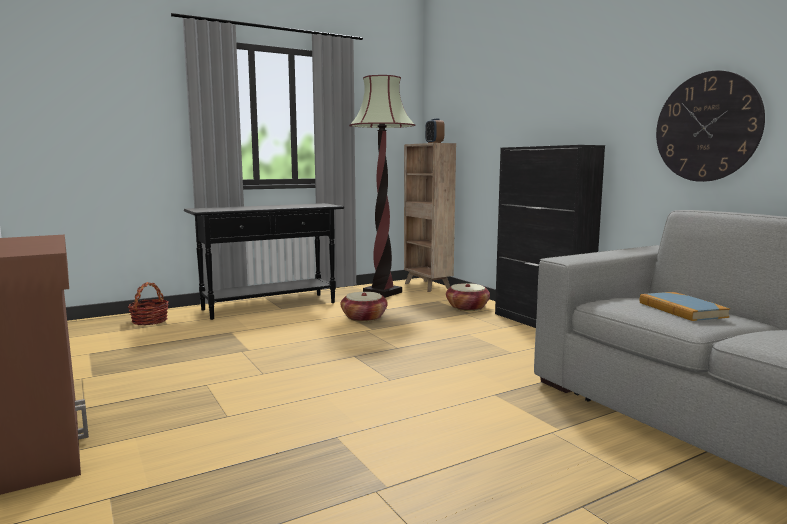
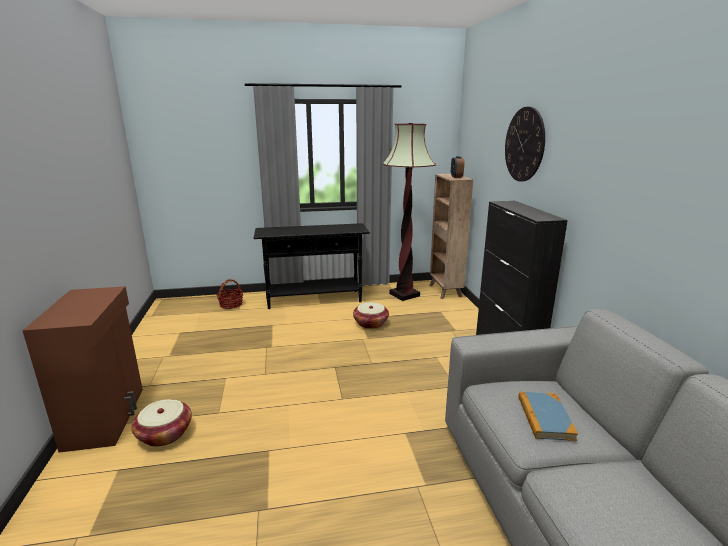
camera: 20 degrees right, 10 degrees up
basket [446,283,490,311] -> basket moved to [131,399,192,447]
wall clock [656,70,765,182] -> wall clock moved to [505,107,545,182]

